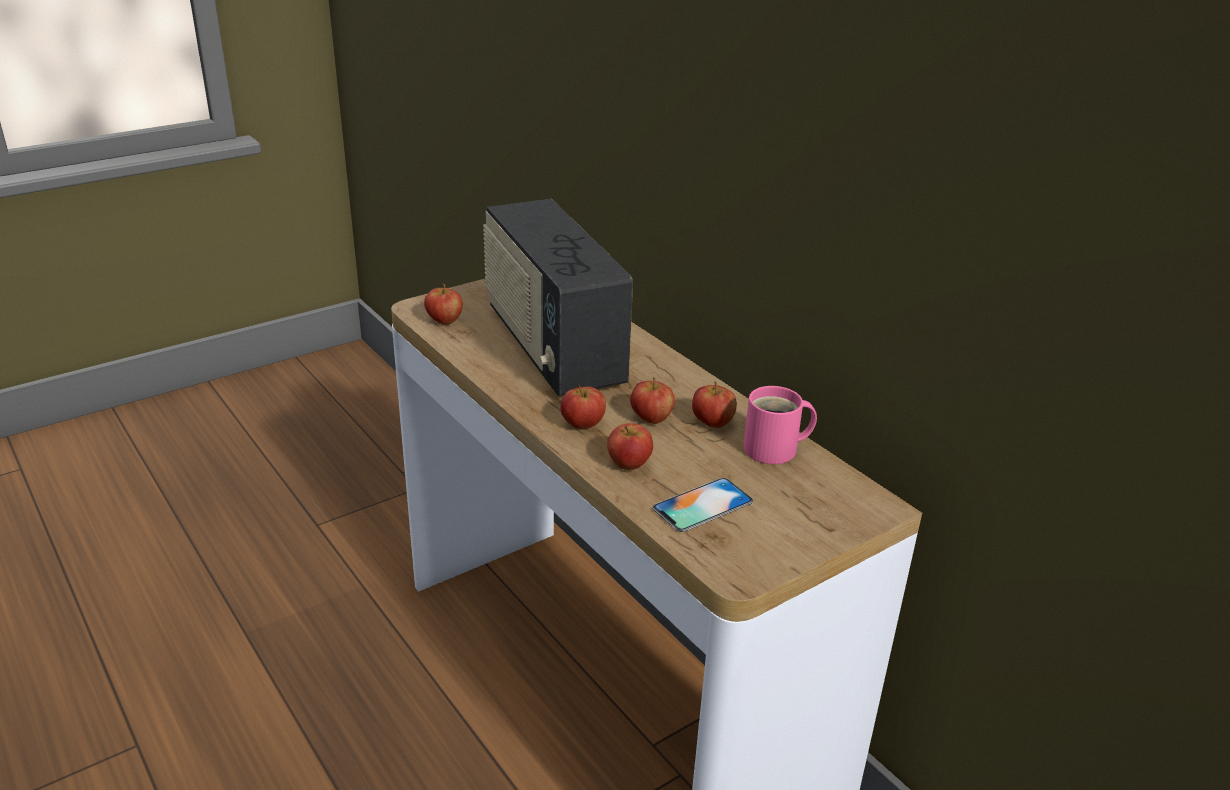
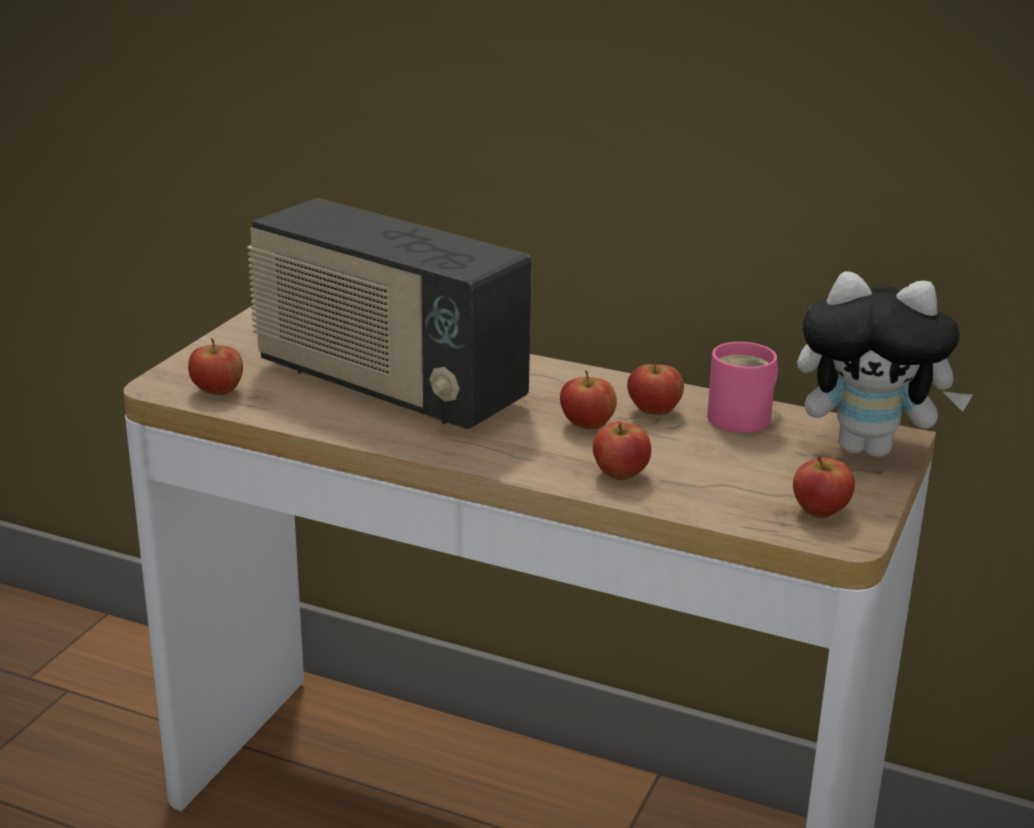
camera: 30 degrees left, 5 degrees down
apple [560,384,606,429] -> apple moved to [793,456,855,518]
phone [652,478,753,532] -> none
none -> plush toy [797,271,973,457]

